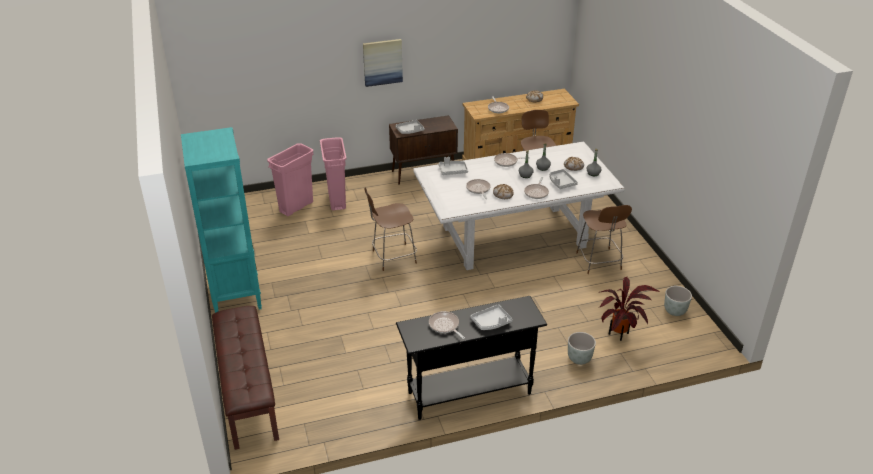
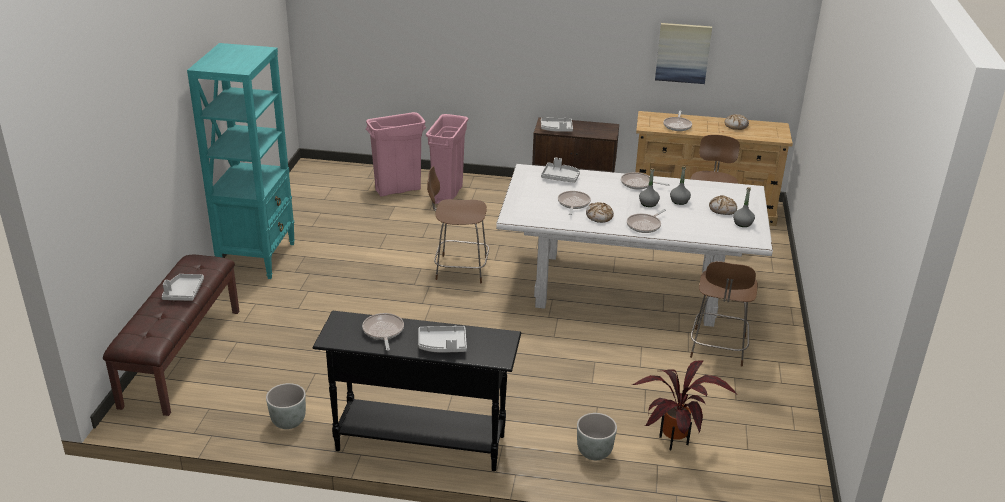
camera: 25 degrees right, 5 degrees down
picture [363,39,403,87] -> picture moved to [655,23,712,84]
grey tray [549,169,578,189] -> grey tray moved to [161,274,204,301]
grey planter [664,286,692,316] -> grey planter moved to [266,383,306,429]

